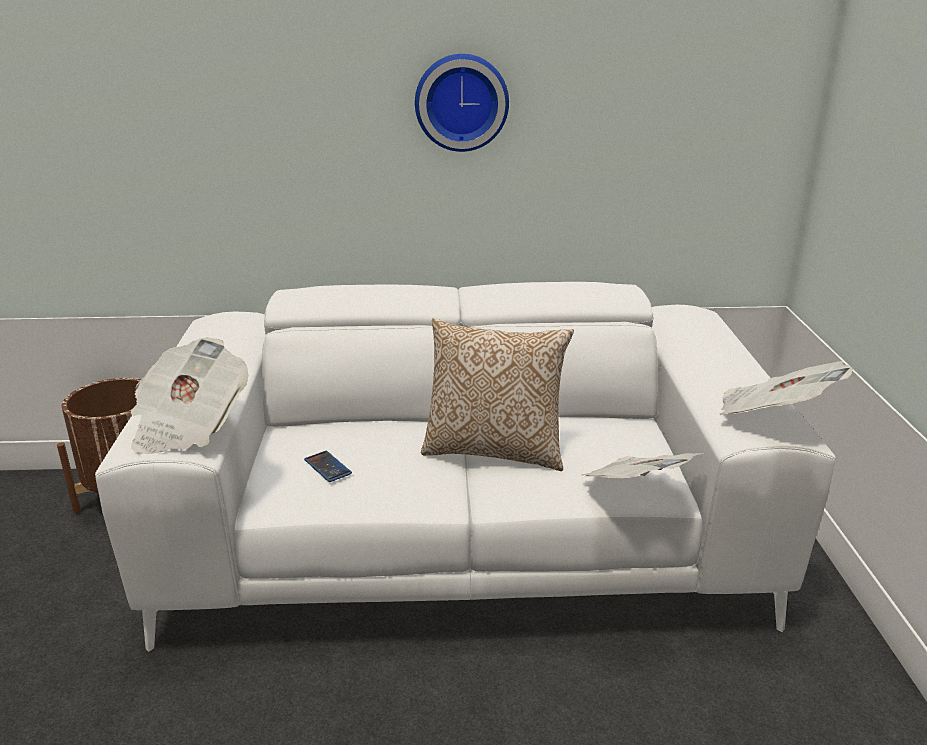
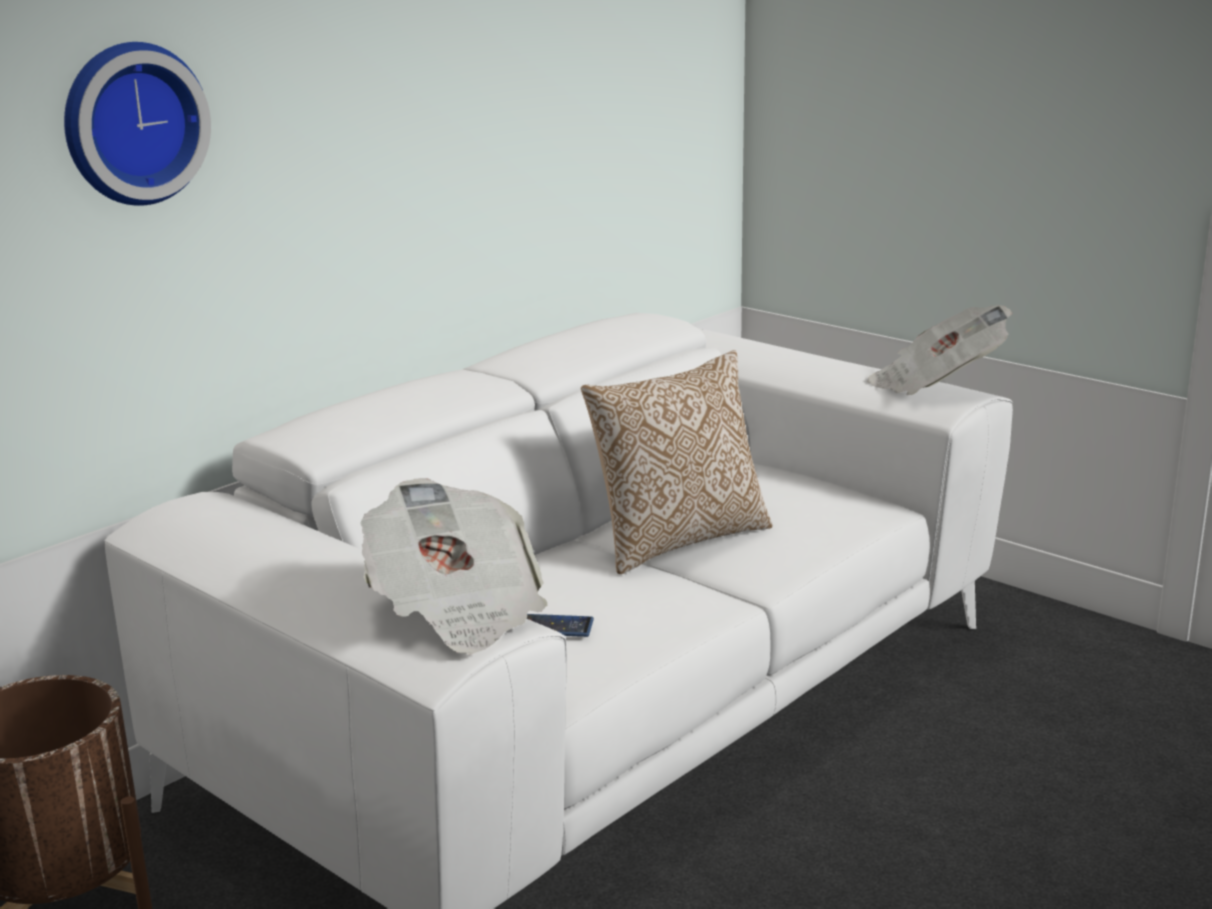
camera: 45 degrees left, 5 degrees down
wall clock [415,54,509,152] -> wall clock moved to [64,42,211,206]
newspaper [582,453,704,478] -> none

